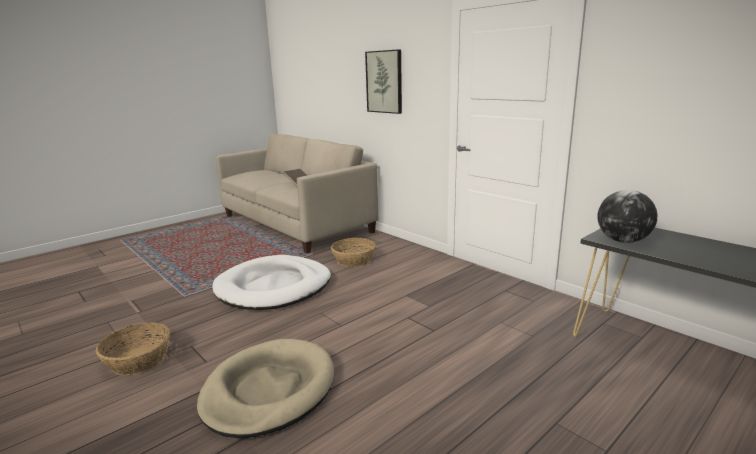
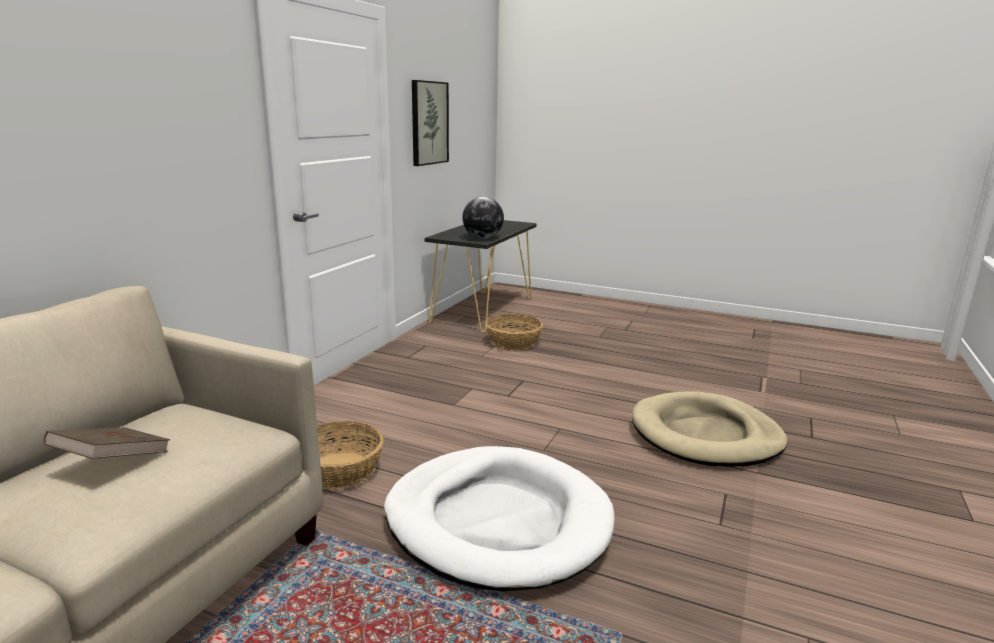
camera: 115 degrees left, 0 degrees up
basket [96,322,170,375] -> basket moved to [485,314,543,350]
picture [365,49,402,114] -> picture moved to [412,80,449,166]

